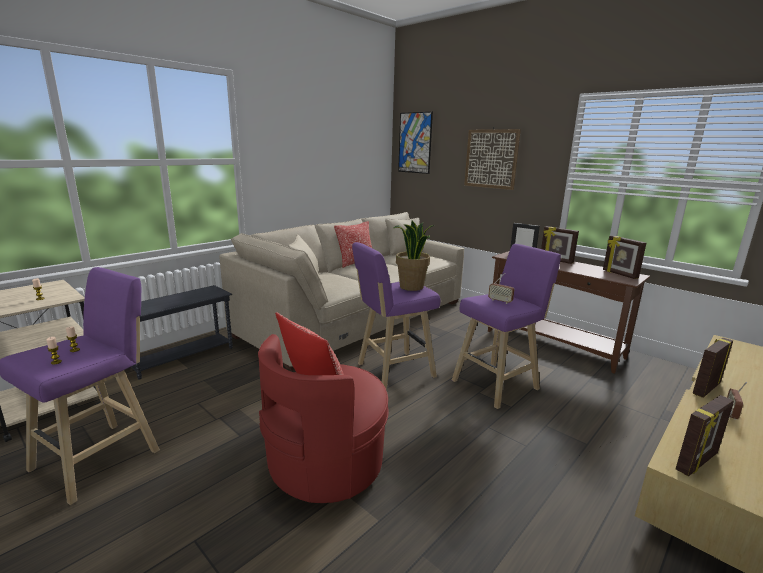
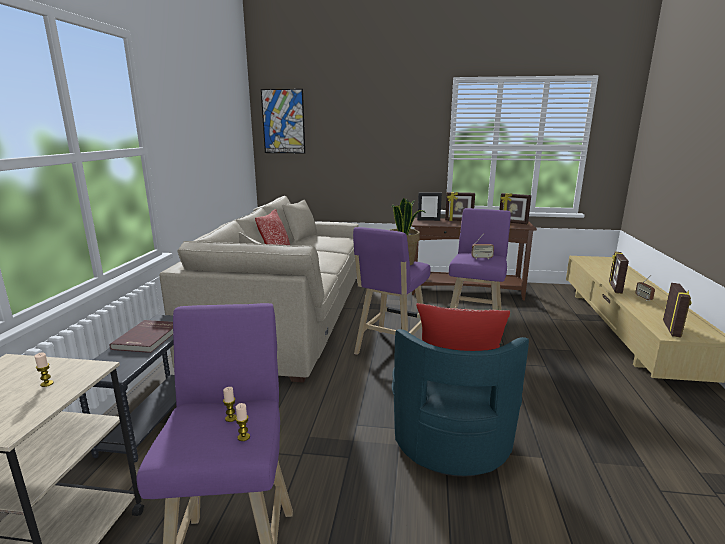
camera: 35 degrees left, 0 degrees up
red armchair [258,334,389,503] -> turquoise armchair [392,329,529,477]
picture [464,127,521,190] -> none
none -> red book [109,320,173,353]

